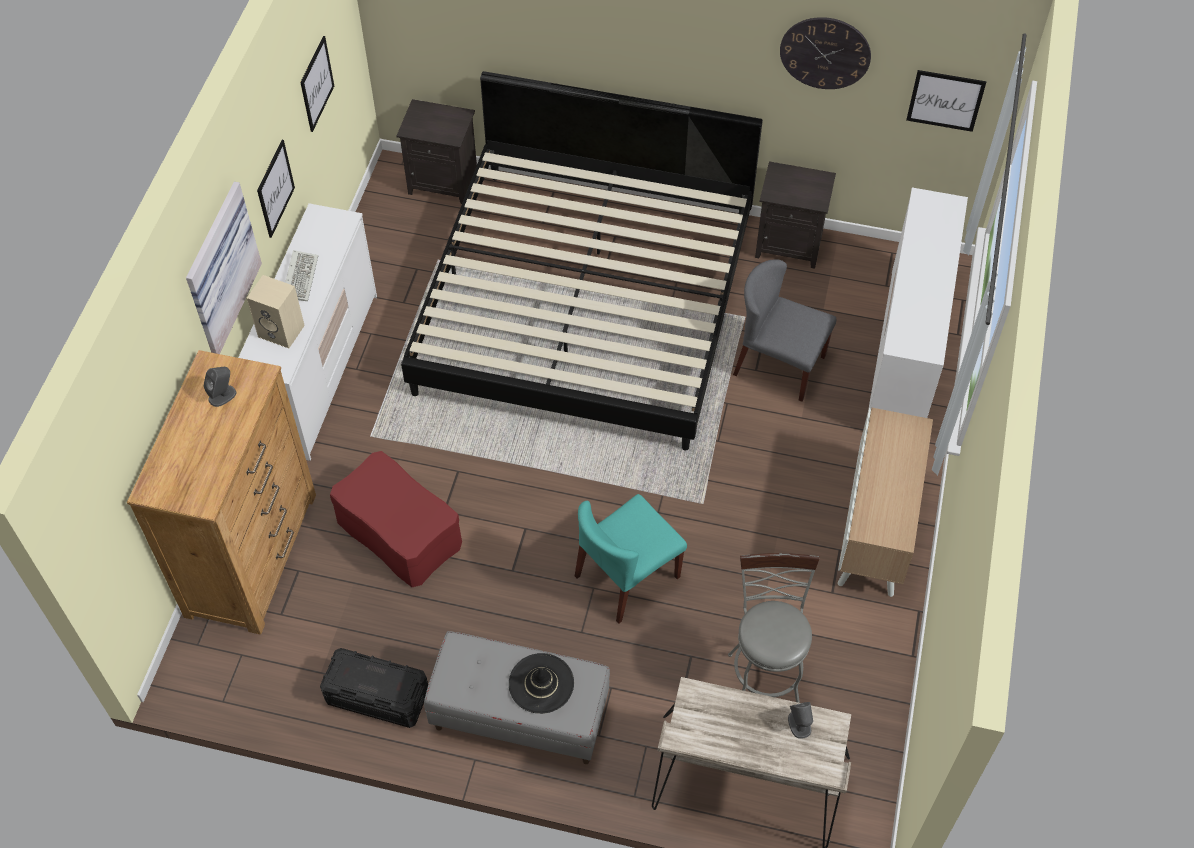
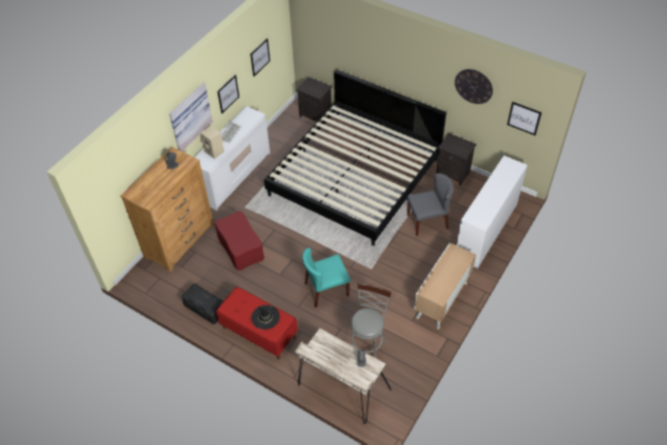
camera: 20 degrees right, 5 degrees down
grey bench [424,631,610,764] -> red bench [216,287,298,360]
grey chair [733,259,836,402] -> grey chair turned 120 degrees clockwise [407,173,453,236]

